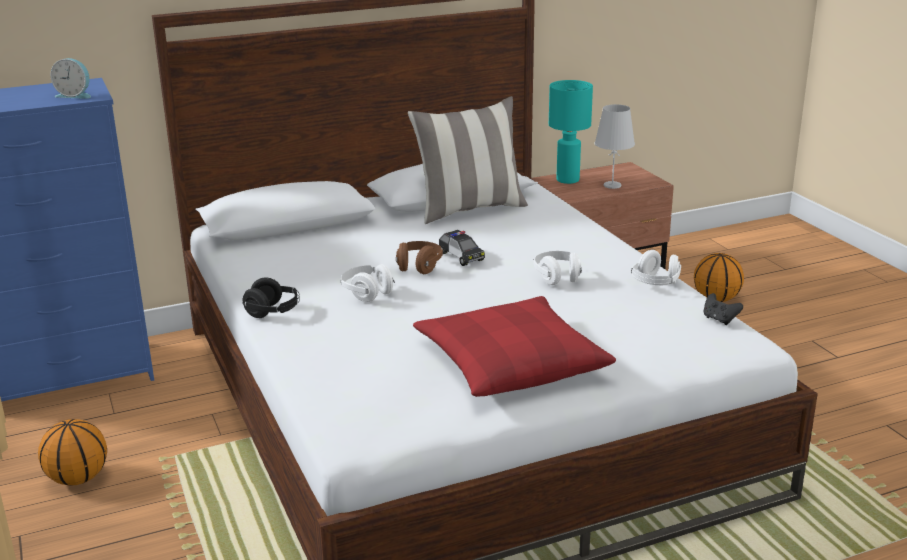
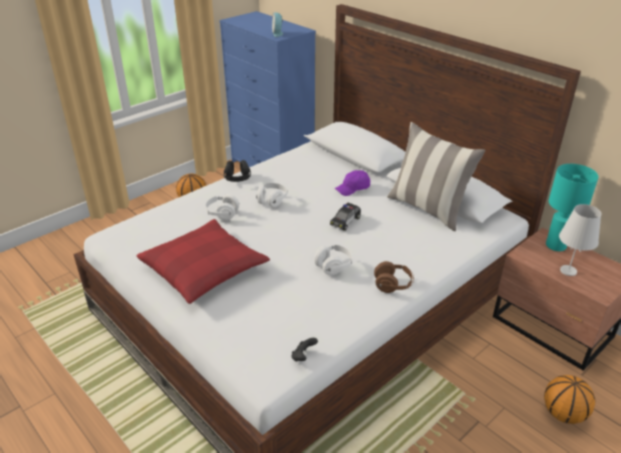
camera: 70 degrees right, 10 degrees up
brown headphones [396,241,443,274] -> brown headphones moved to [374,261,414,293]
white headphones [631,250,681,285] -> white headphones moved to [204,194,239,220]
none -> purple cap [335,170,370,196]

